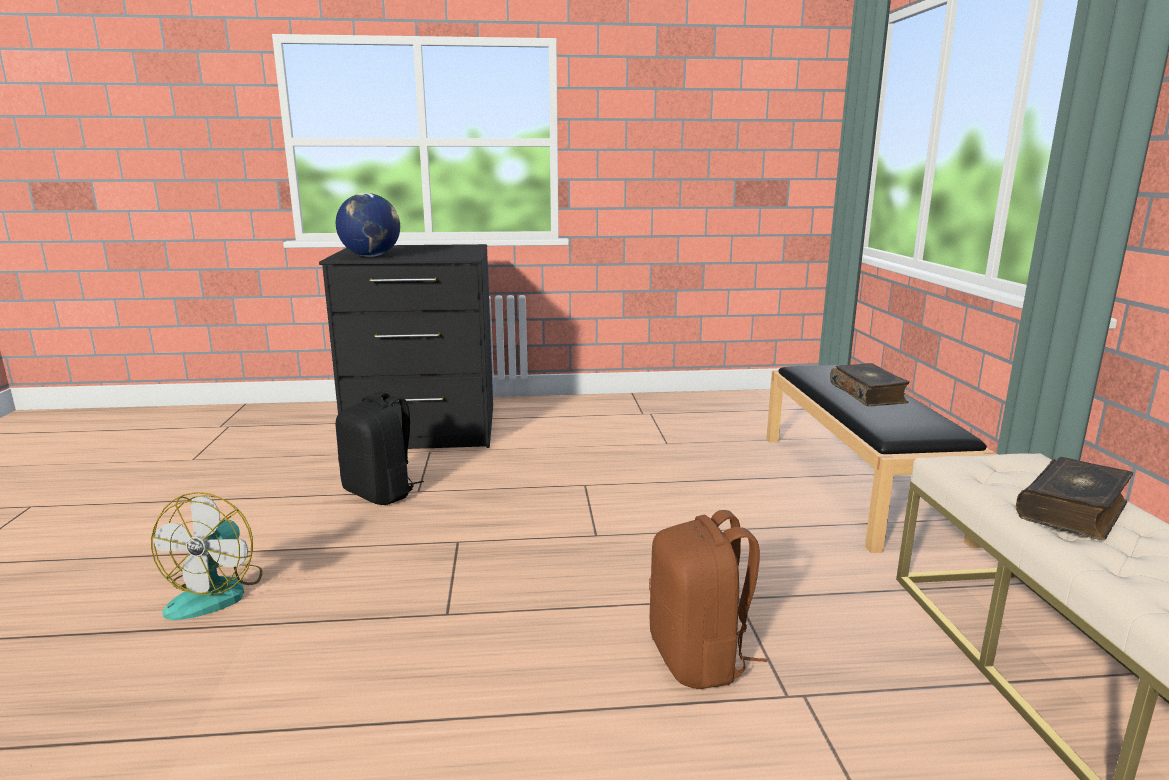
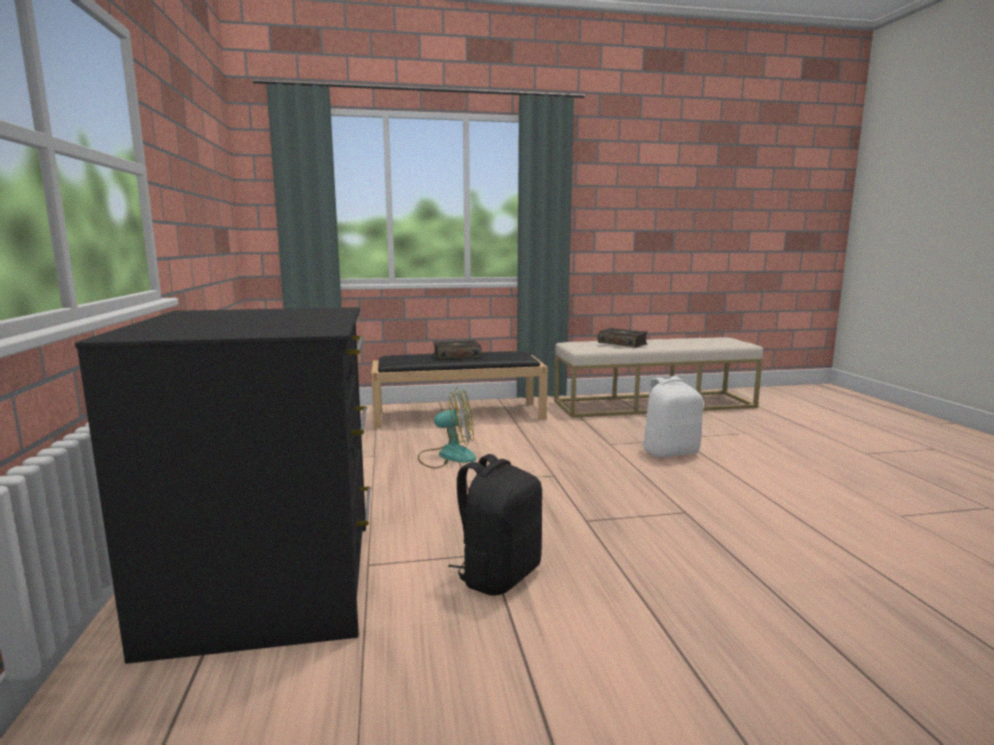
camera: 95 degrees left, 5 degrees down
fan [151,492,262,620] -> fan moved to [418,388,476,468]
globe [336,193,400,257] -> none
brown backpack [649,510,767,689] -> white backpack [642,376,703,458]

